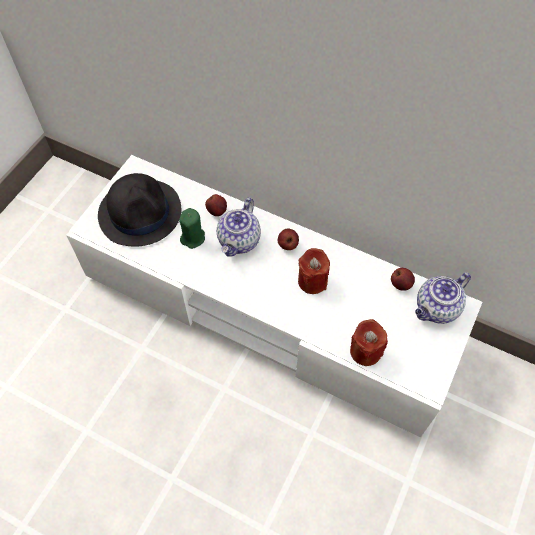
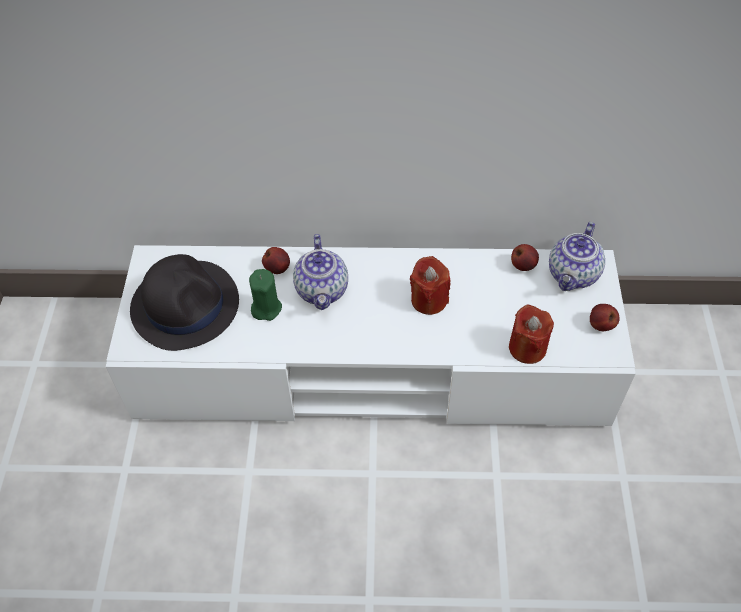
camera: 25 degrees left, 5 degrees down
apple [278,228,299,250] -> apple moved to [590,304,619,331]

